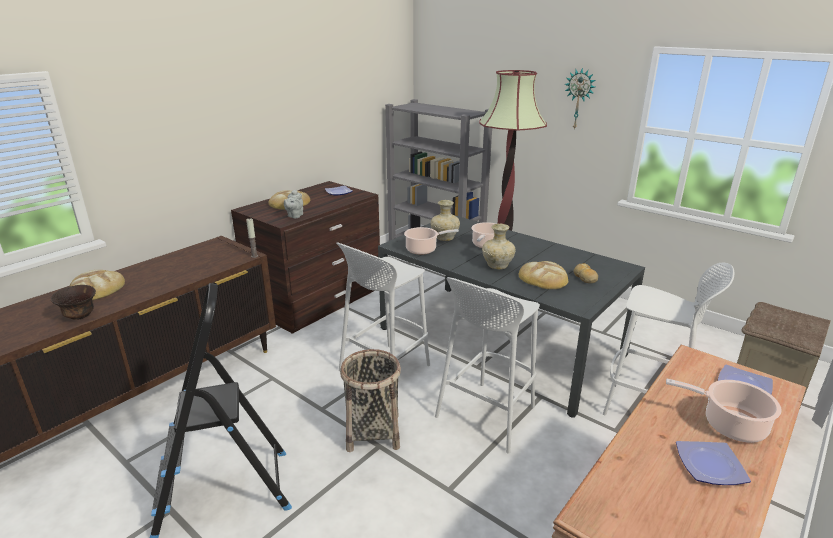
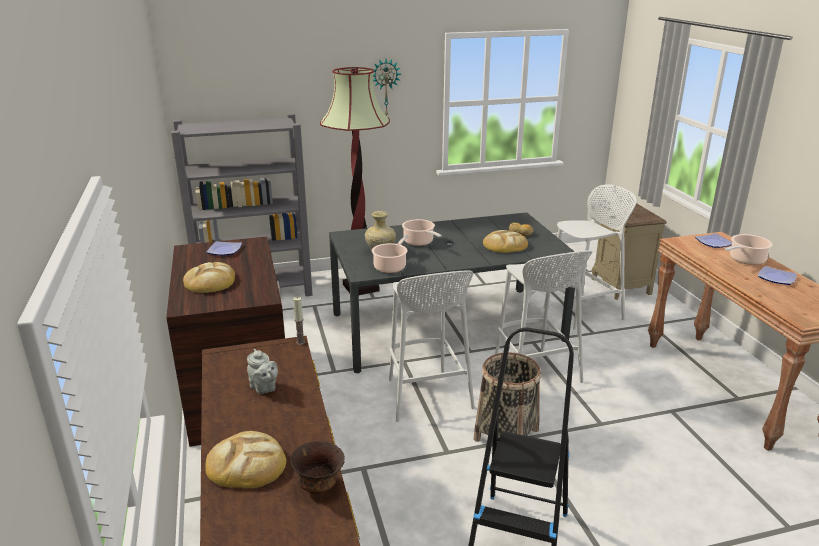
camera: 55 degrees left, 0 degrees up
grey teapot [284,189,303,218] -> grey teapot moved to [247,349,278,394]
beige vase [482,224,516,269] -> none

